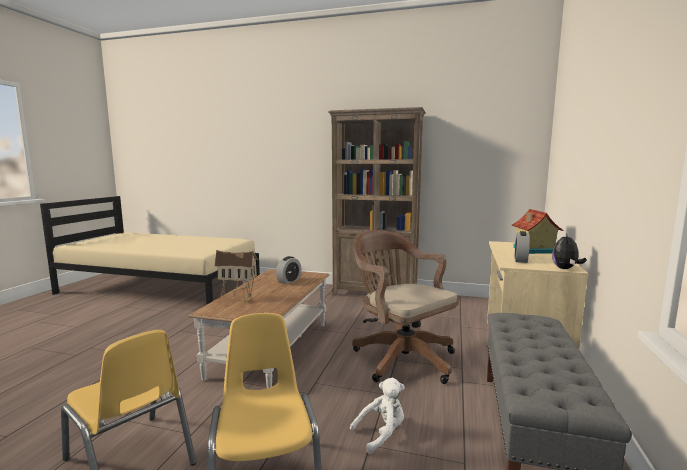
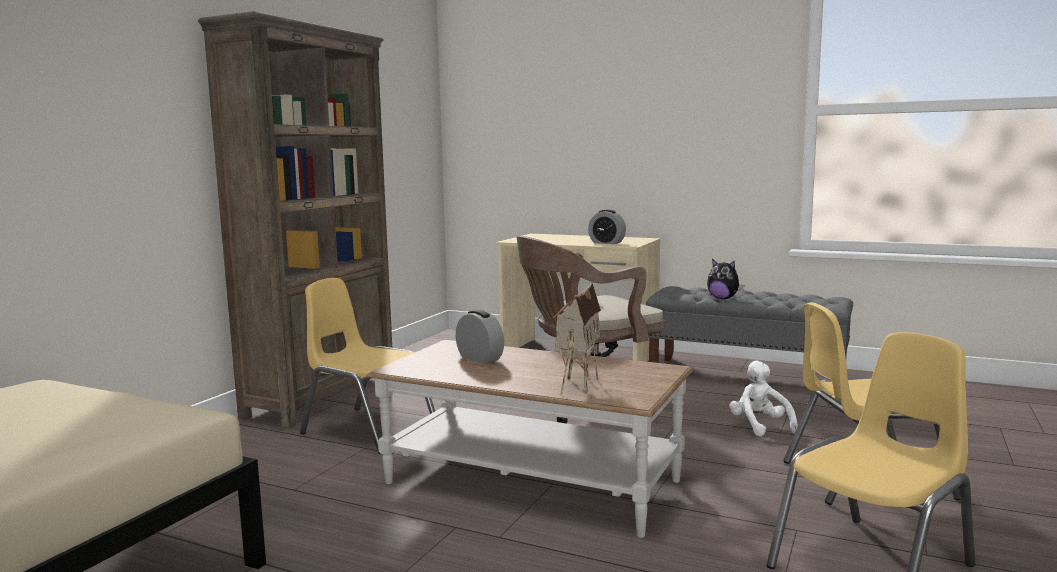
camera: 80 degrees left, 0 degrees up
toy house [512,209,563,254] -> none
plush toy [552,233,586,269] -> plush toy moved to [707,259,744,299]
none -> yellow chair [300,278,435,454]

